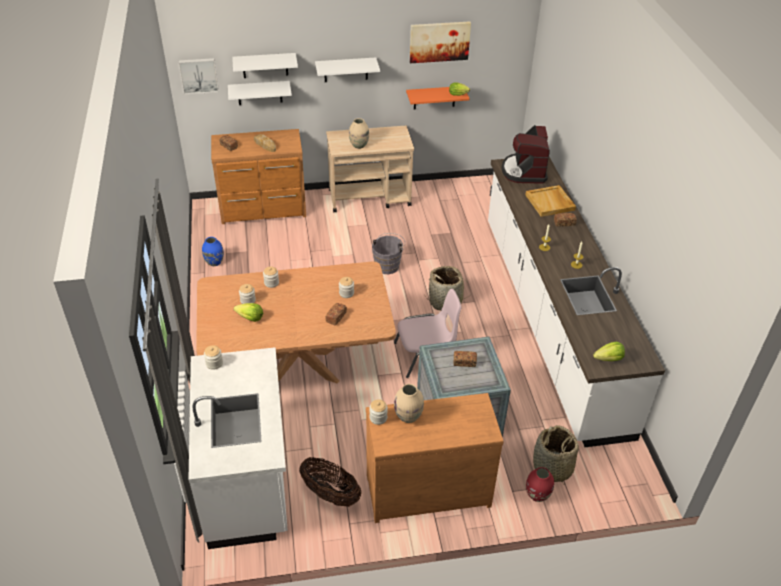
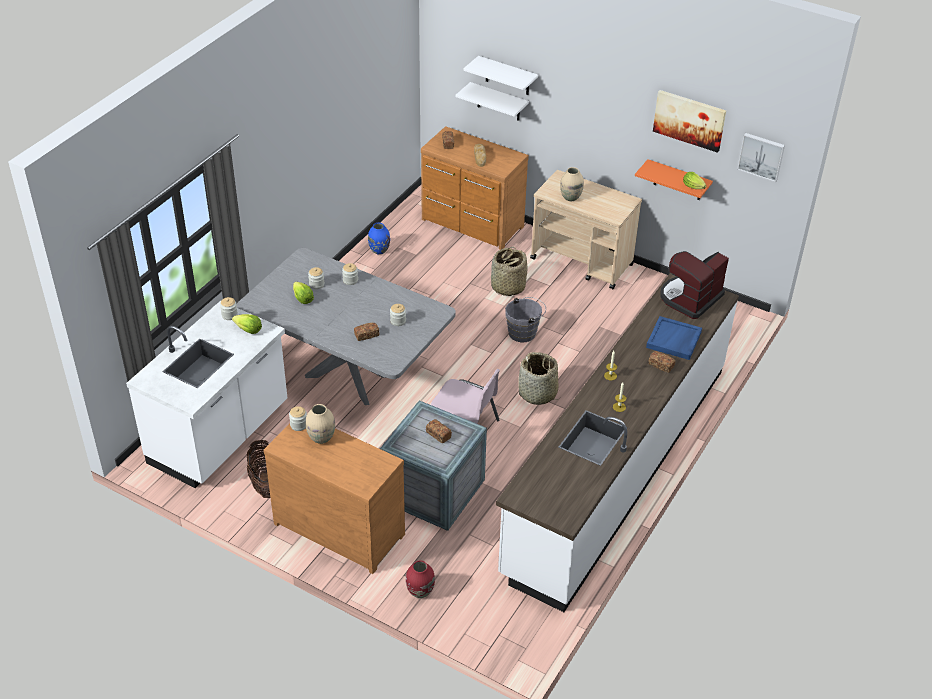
camera: 40 degrees right, 0 degrees up
picture [178,58,219,94] -> picture moved to [737,133,785,182]
brown dining table [196,262,396,383] -> grey dining table [236,248,455,405]
white shelf [315,57,380,82] -> none
beige tray [525,185,576,217] -> blue tray [646,316,702,360]
basket [533,425,579,485] -> basket moved to [491,247,527,296]
lettuce [593,342,625,361] -> lettuce moved to [232,314,262,334]

